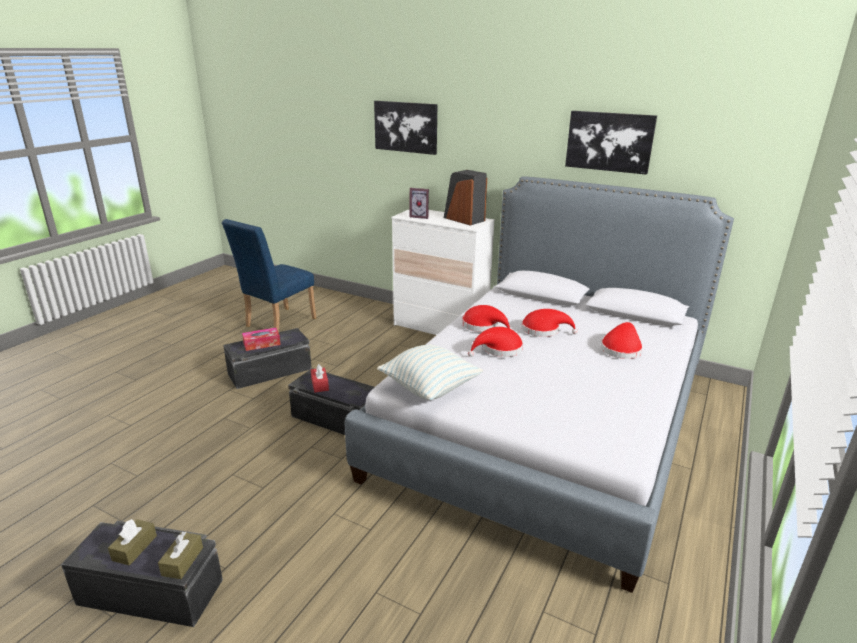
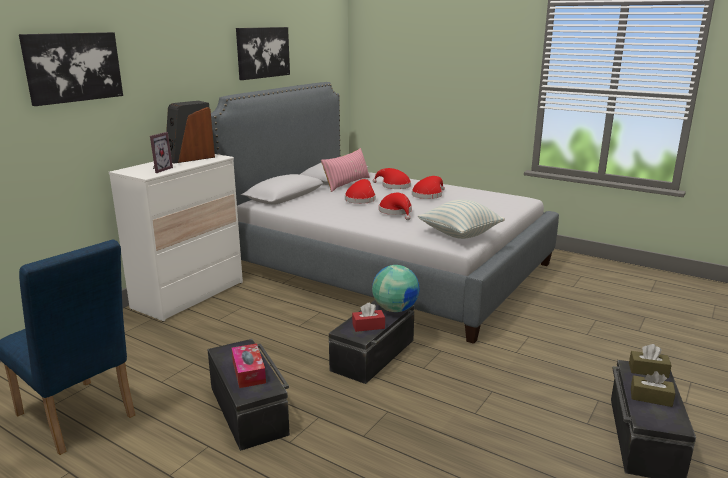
camera: 85 degrees left, 5 degrees down
red hat [462,305,510,332] -> red hat moved to [412,176,445,199]
none -> pink pillow [321,148,370,192]
none -> globe [372,265,420,312]

